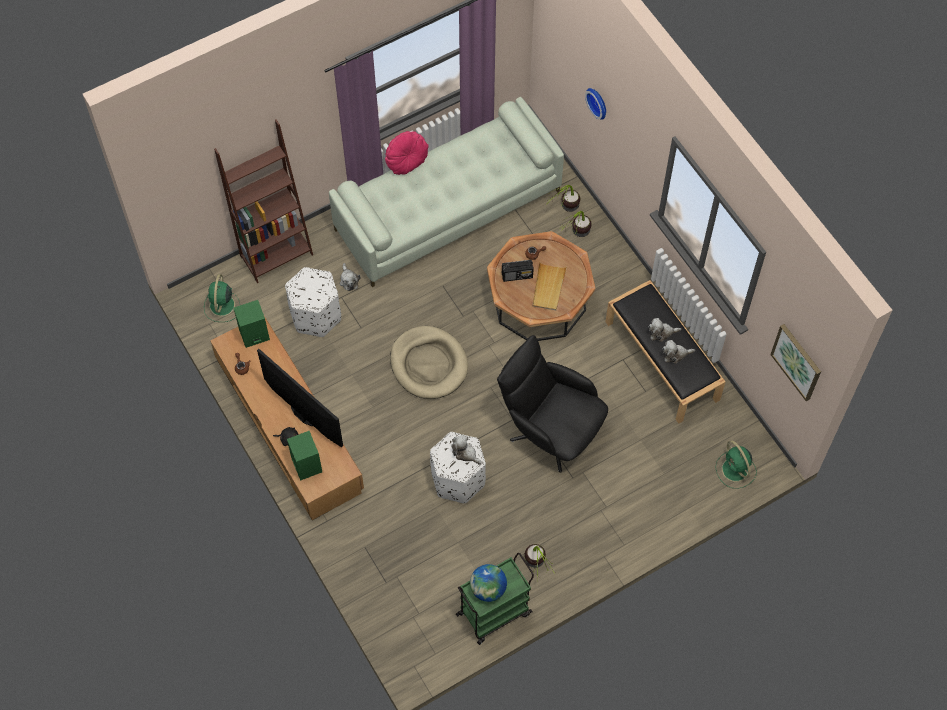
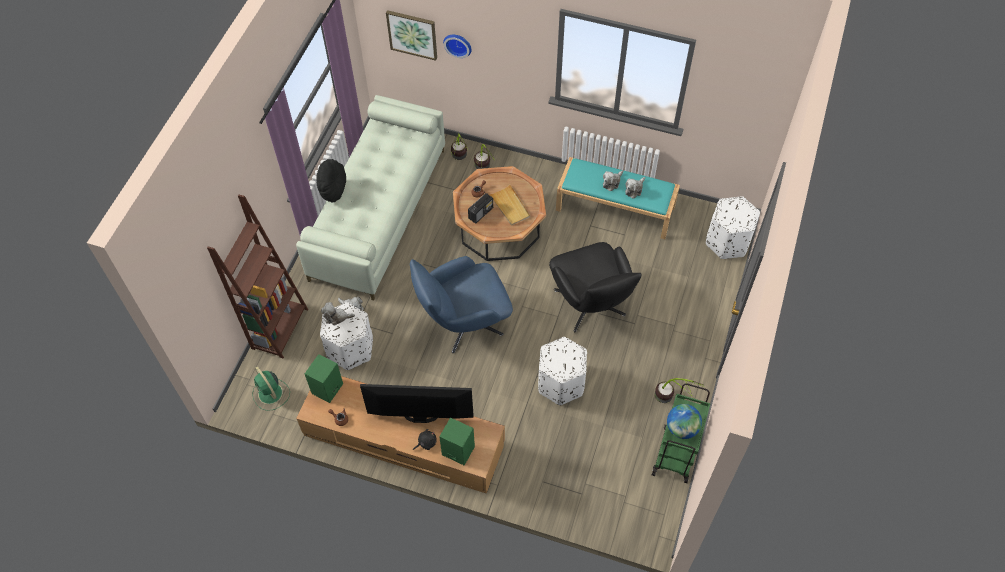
camera: 40 degrees left, 5 degrees down
pink pillow [385,131,428,175] -> black pillow [316,159,346,203]
beige dog bed [390,326,468,399] -> blue armchair [410,256,513,353]
plush toy [451,435,482,464] -> plush toy moved to [321,302,355,326]
black armchair [497,335,608,472] -> black armchair turned 105 degrees counterclockwise [549,242,641,332]
black bench [606,280,726,424] -> turquoise bench [556,157,680,239]
green fan [715,441,757,489] -> white ottoman [706,196,760,259]
picture [770,324,821,401] -> picture moved to [386,10,437,61]

